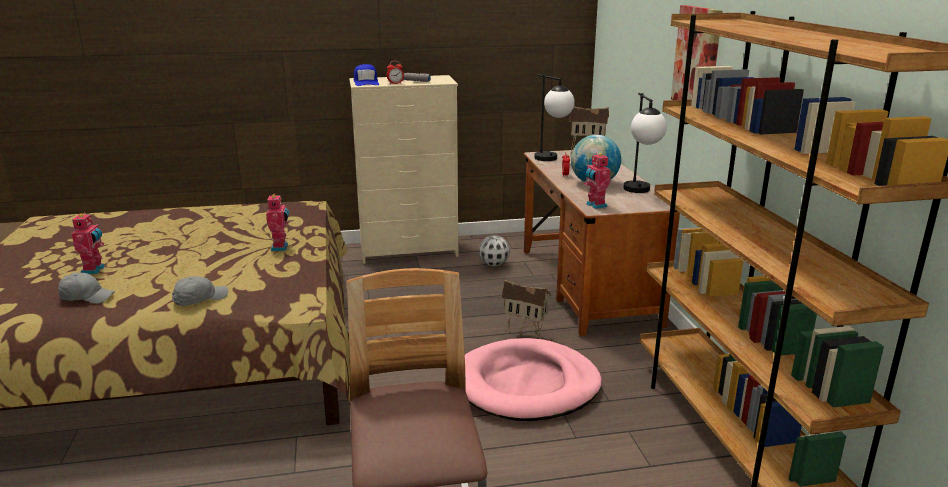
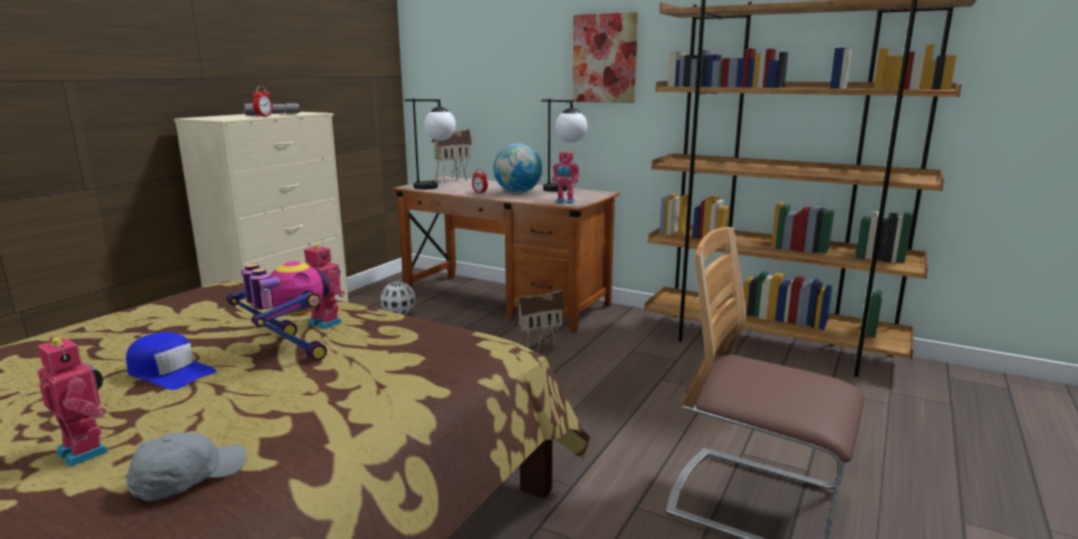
camera: 50 degrees left, 5 degrees down
grey cap [172,276,228,306] -> none
blue cap [354,64,379,86] -> blue cap moved to [126,332,216,390]
pink dog bed [465,338,602,421] -> none
none -> toy robot [226,262,331,361]

